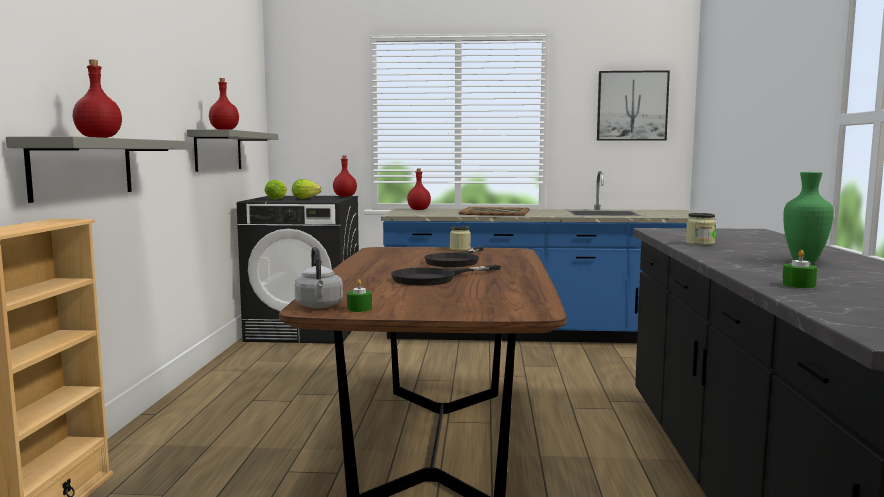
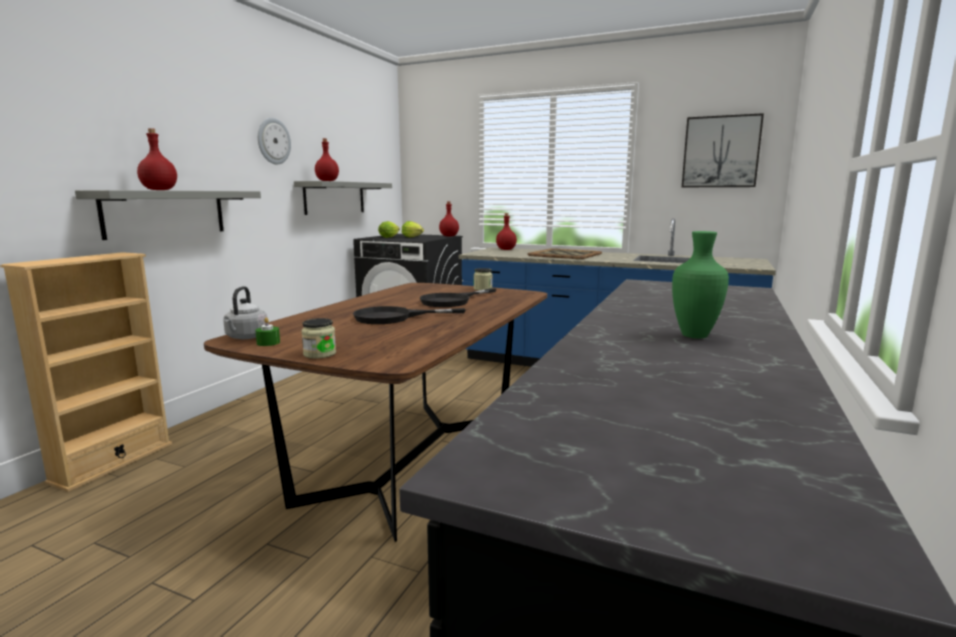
camera: 20 degrees right, 5 degrees up
jar [686,213,716,245] -> jar moved to [301,318,336,359]
green candle [782,250,817,288] -> none
none -> wall clock [258,118,291,164]

